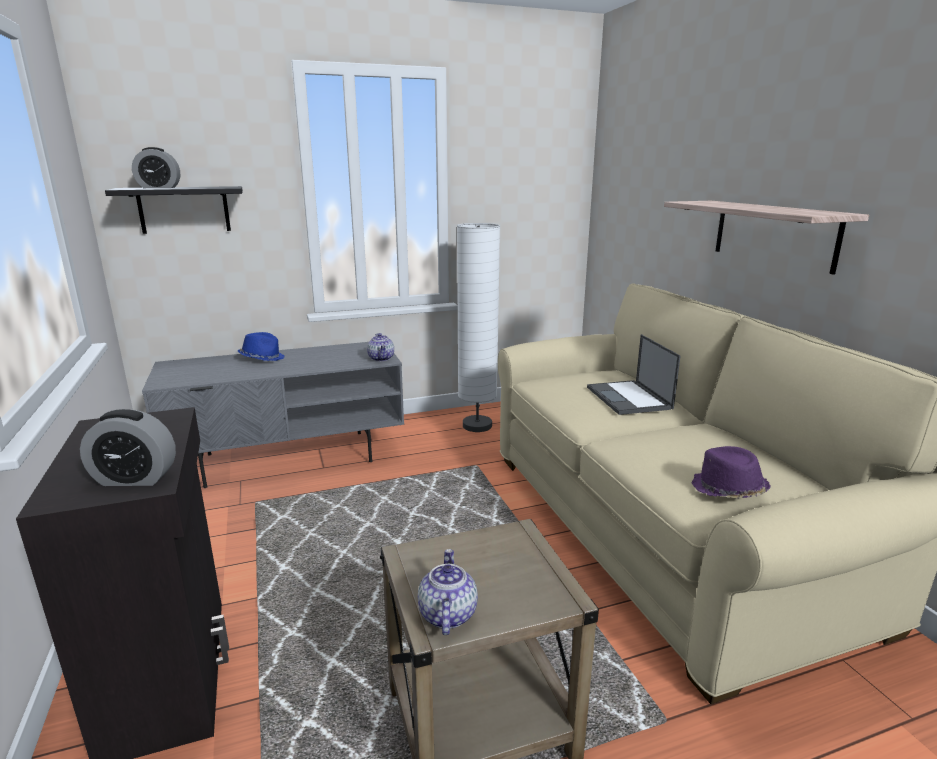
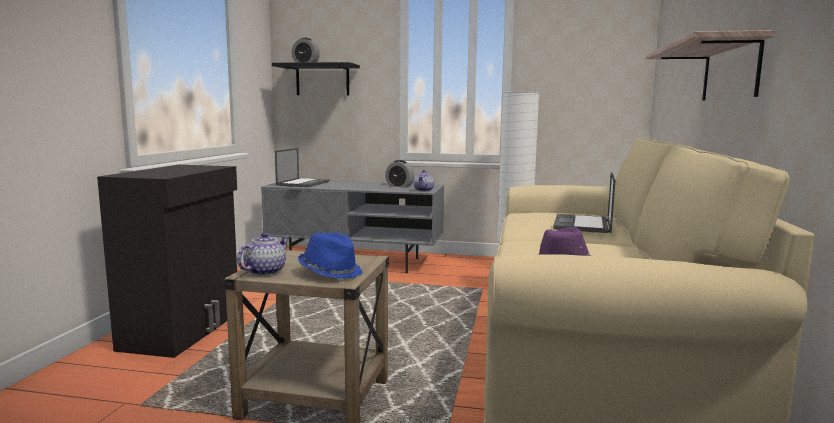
camera: 30 degrees right, 10 degrees down
alarm clock [80,409,176,486] -> alarm clock moved to [385,160,414,188]
blue hat [238,332,285,361] -> blue hat moved to [298,233,363,279]
none -> laptop [275,148,329,187]

